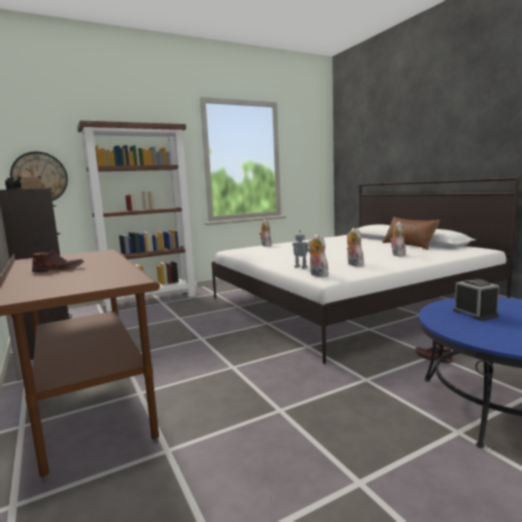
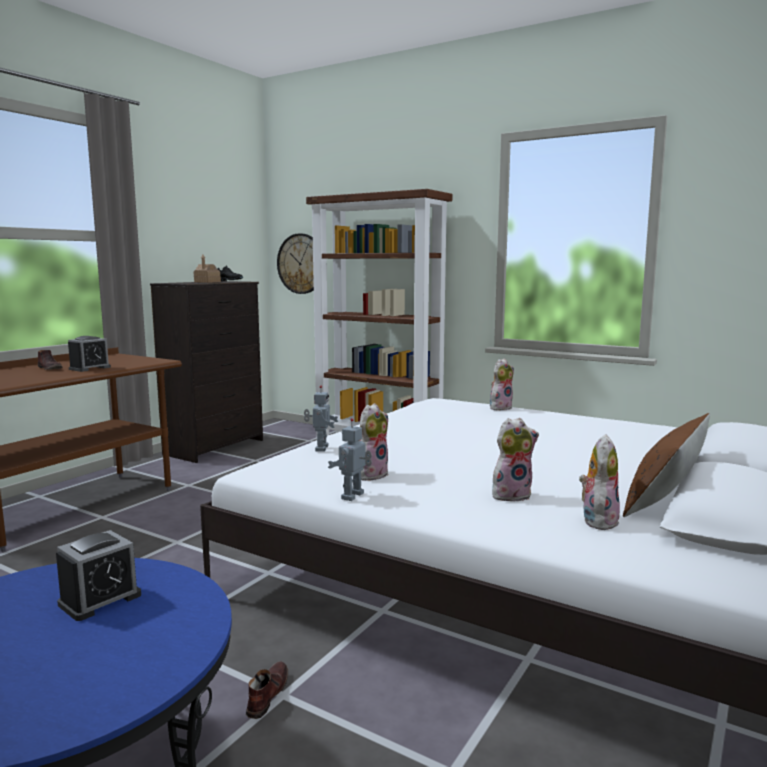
camera: 60 degrees right, 0 degrees up
plush toy [308,234,328,277] -> plush toy moved to [579,434,620,530]
none -> alarm clock [68,336,111,372]
none -> toy robot [328,418,372,501]

